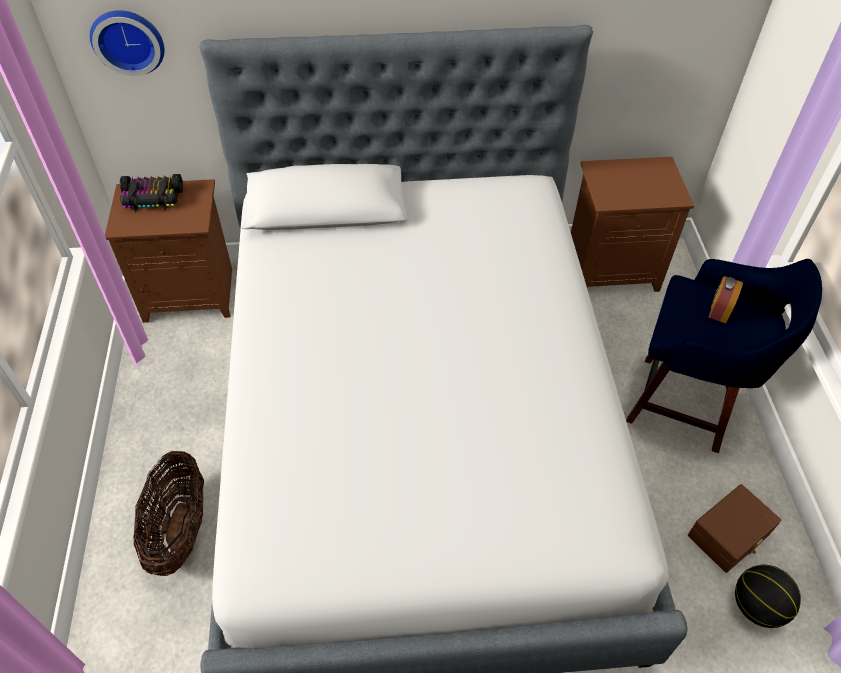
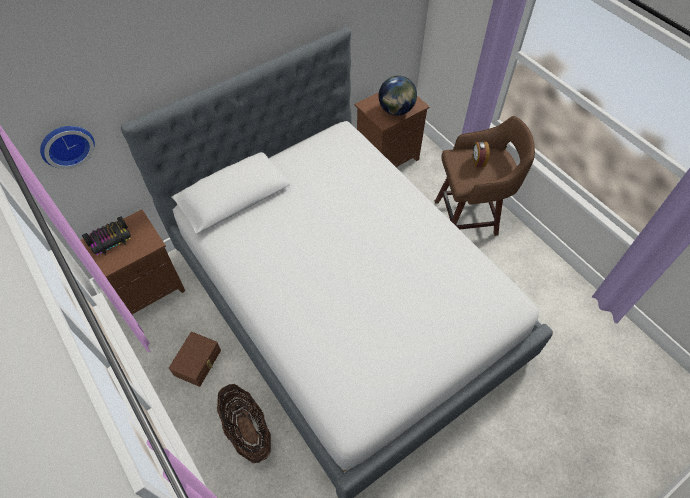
camera: 30 degrees left, 5 degrees up
blue stool [626,259,822,453] -> brown stool [435,116,535,236]
brown storage box [688,484,781,573] -> brown storage box moved to [169,332,221,387]
basketball [735,565,801,628] -> none
none -> globe [378,76,417,115]

